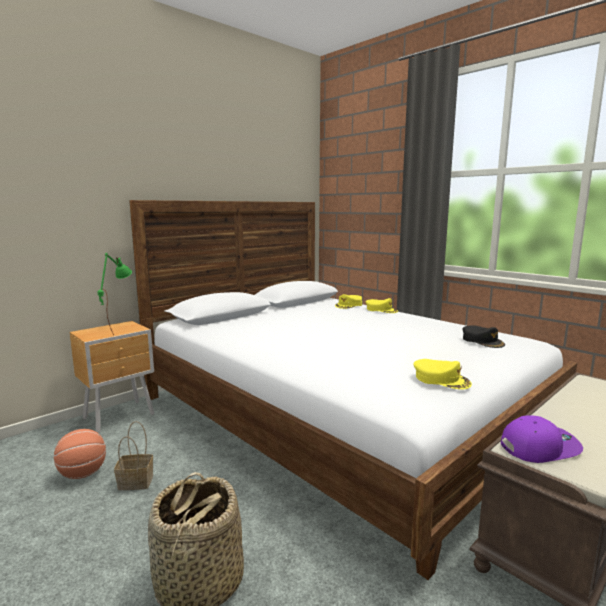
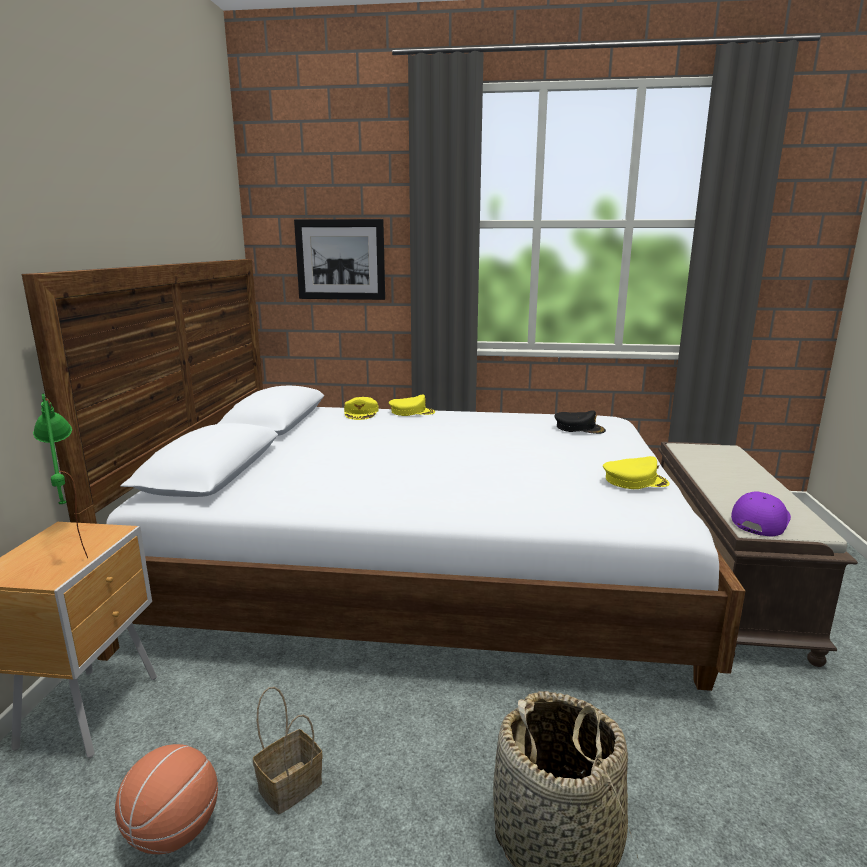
camera: 40 degrees left, 5 degrees up
none -> picture [294,219,385,300]

